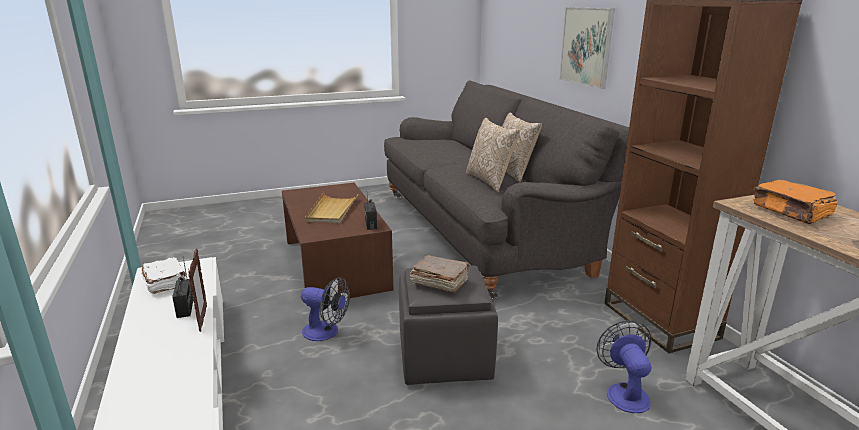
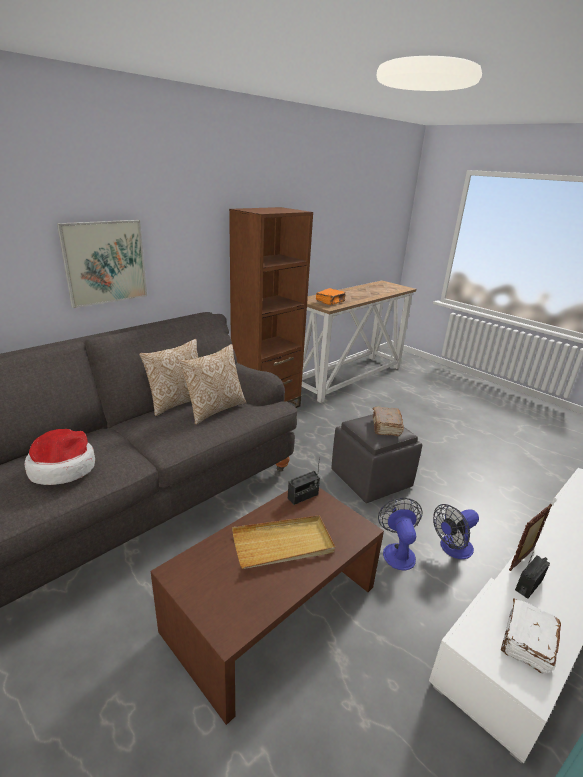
camera: 115 degrees left, 5 degrees up
fan [597,320,652,413] -> fan moved to [433,504,479,559]
none -> hat [24,429,95,485]

